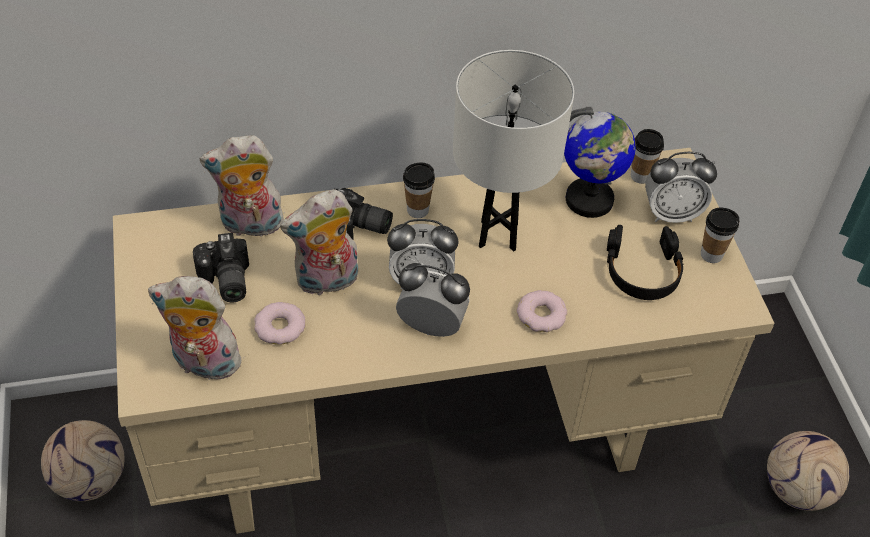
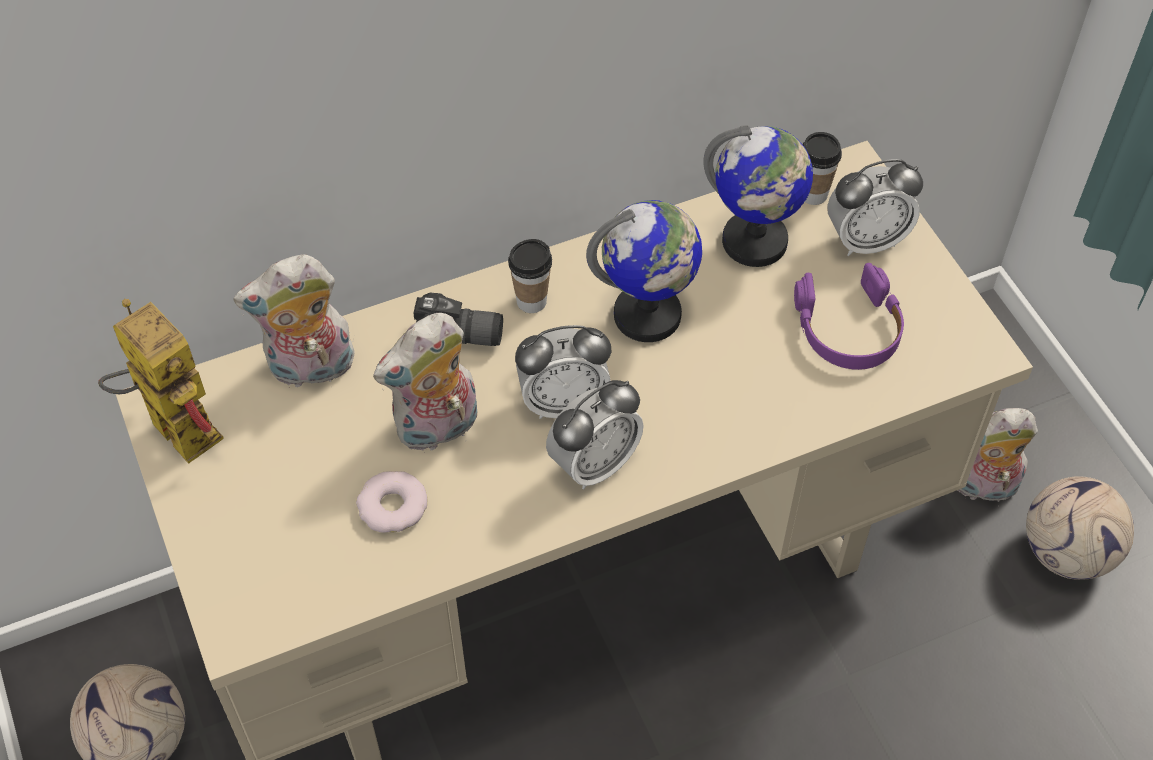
camera: 10 degrees left, 5 degrees up
plush toy [148,276,241,380] -> plush toy moved to [957,408,1038,507]
camera [193,233,249,302] -> none
alarm clock [396,263,470,337] -> alarm clock turned 135 degrees clockwise [546,380,644,489]
white table lamp [453,50,574,251] -> globe [586,200,702,342]
donut [517,290,567,332] -> none
black headphones [607,225,683,300] -> purple headphones [794,263,904,370]
cup [701,208,739,263] -> none
none -> toy robot [98,299,224,464]

